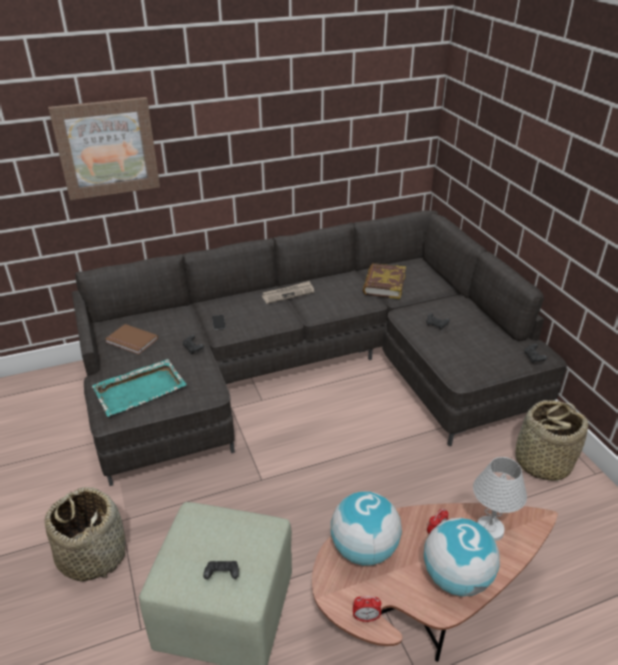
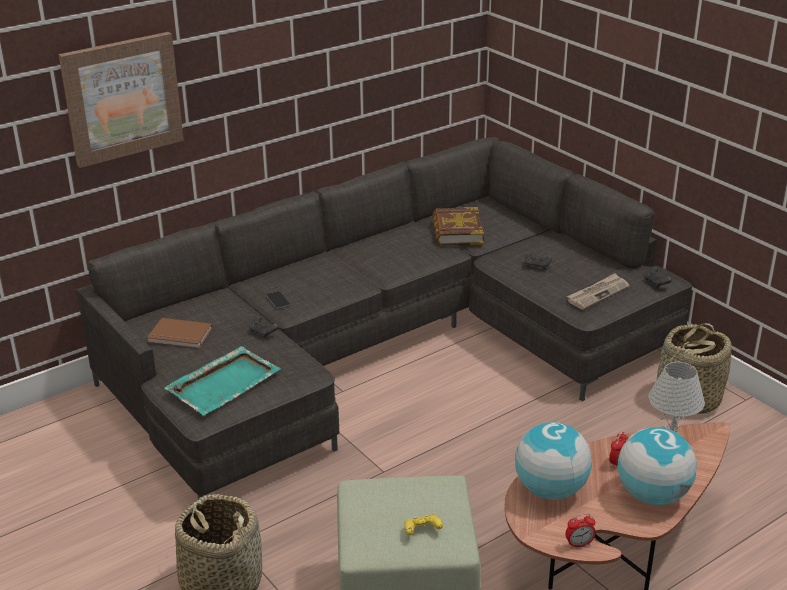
camera: 15 degrees left, 5 degrees down
black game controller [203,561,239,579] -> yellow game controller [405,514,443,535]
newspaper [262,281,314,304] -> newspaper moved to [567,273,629,310]

